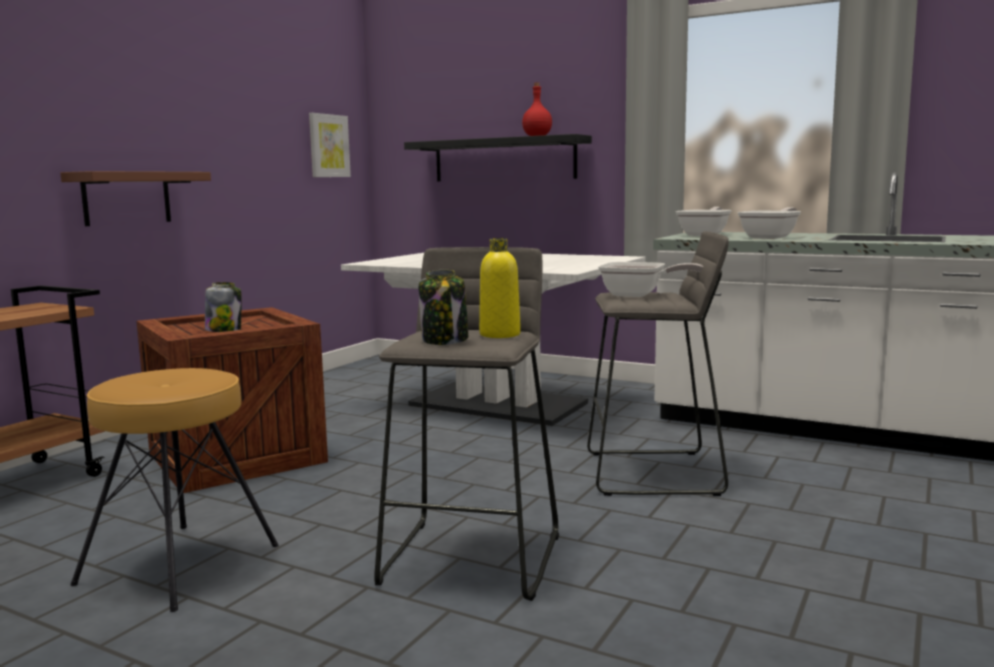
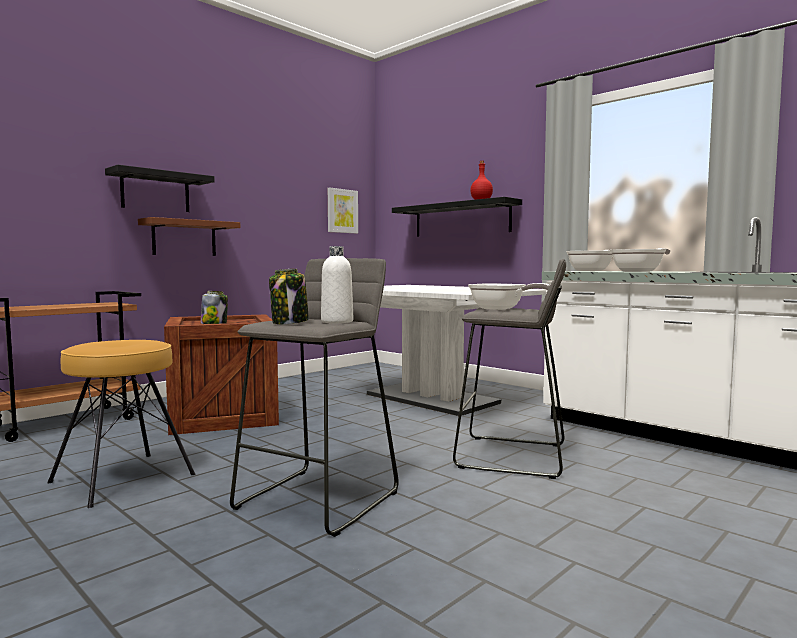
camera: 15 degrees right, 5 degrees down
yellow bottle [479,238,521,338] -> white bottle [321,246,353,323]
none -> black shelf [105,165,215,212]

